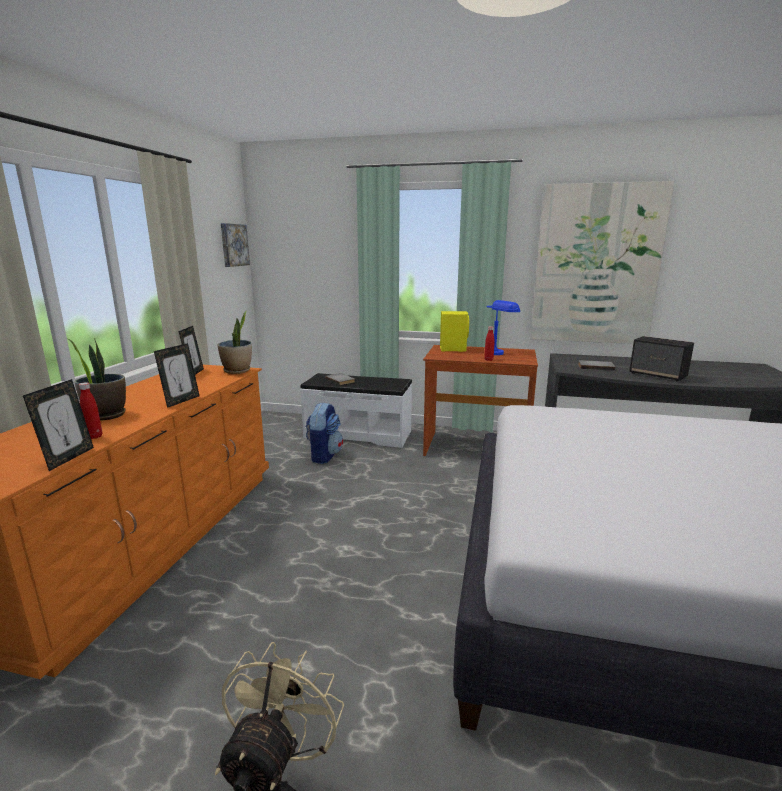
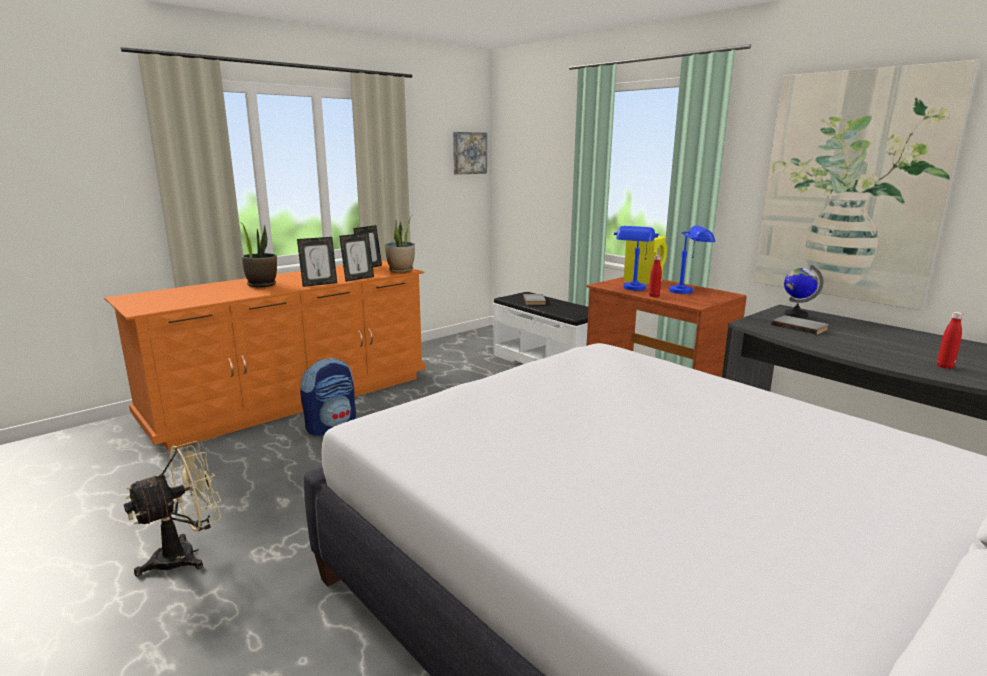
camera: 35 degrees right, 0 degrees up
picture frame [23,379,94,471] -> picture frame moved to [339,233,374,282]
red bottle [79,382,102,439] -> red bottle moved to [937,312,964,369]
backpack [306,402,343,464] -> backpack moved to [300,358,356,436]
speaker [629,336,694,382] -> none
none -> blue table lamp [614,226,659,291]
none -> globe [784,265,823,318]

